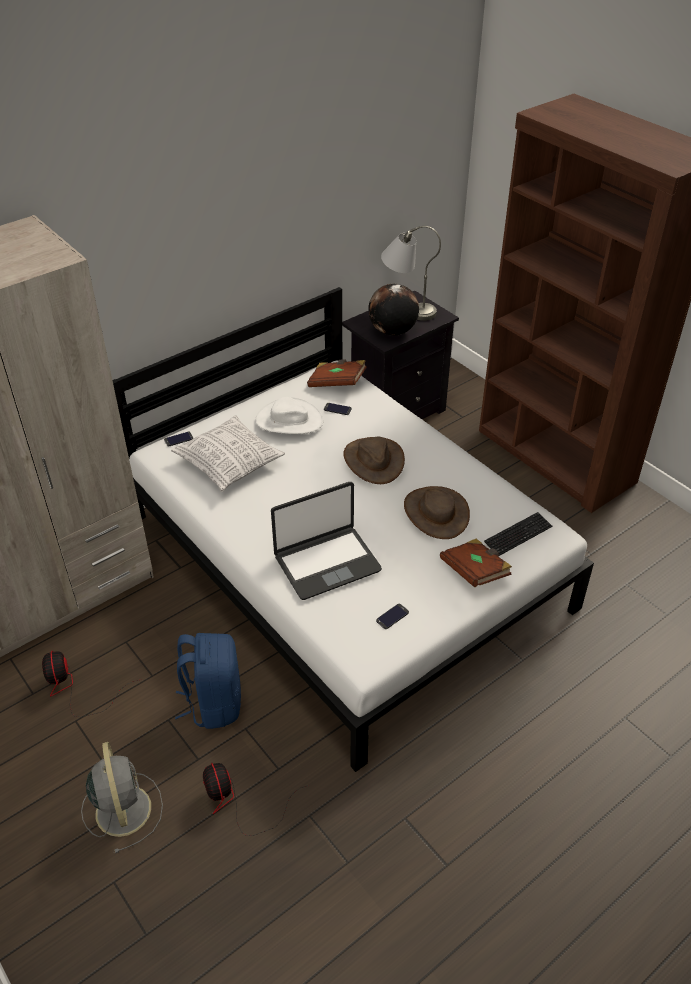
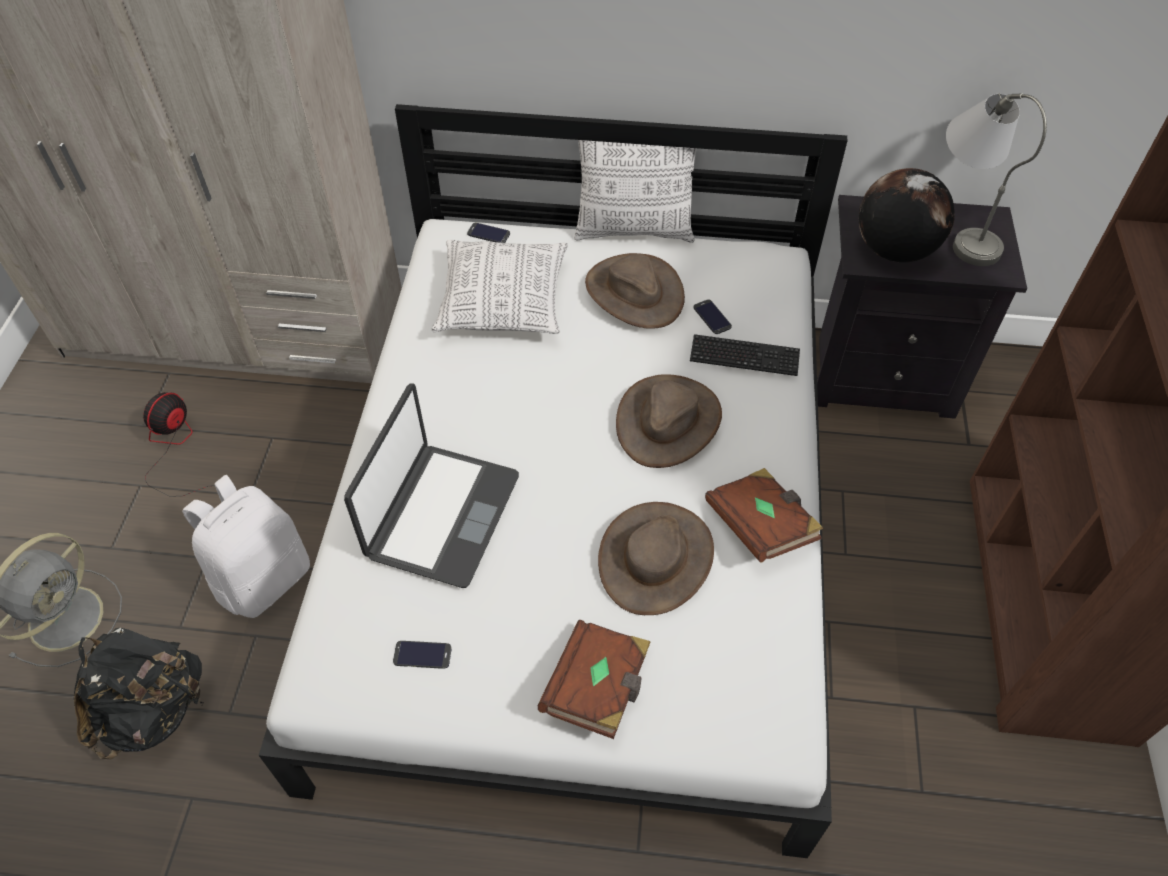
camera: 45 degrees right, 10 degrees up
blue backpack [175,633,241,729] -> white backpack [182,475,310,618]
fan [203,763,308,836] -> black backpack [74,628,203,759]
white hat [255,397,323,434] -> brown hat [585,253,685,329]
laptop [271,482,382,600] -> laptop turned 90 degrees counterclockwise [344,383,519,588]
brown book [307,359,367,387] -> brown book moved to [705,468,823,563]
keyboard [484,512,552,556] -> keyboard moved to [690,334,800,376]
none -> pillow [574,140,697,243]

